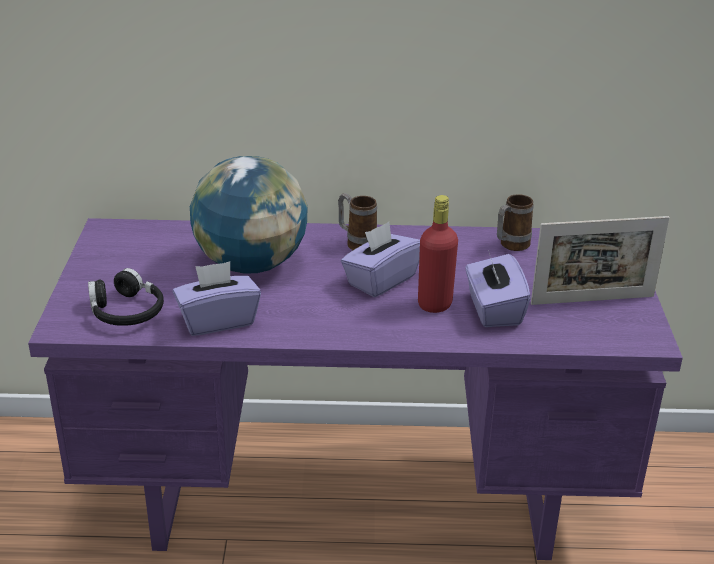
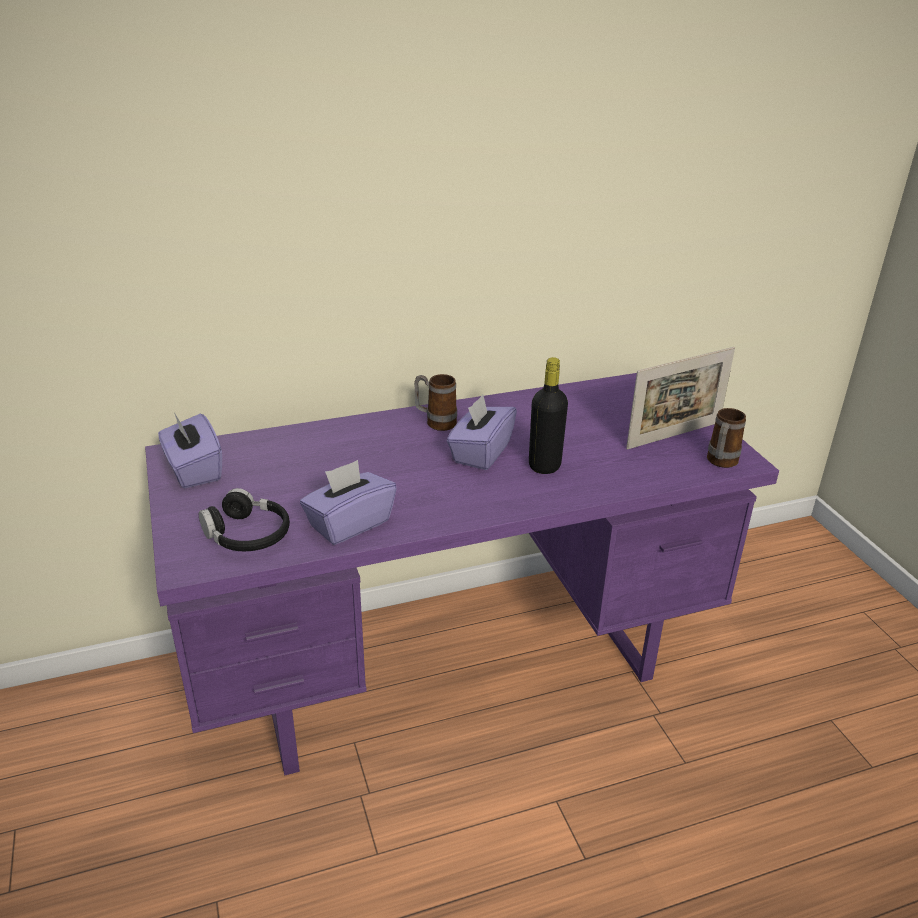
camera: 20 degrees left, 0 degrees up
globe [190,156,308,274] -> none
red bottle [418,195,458,313] -> black bottle [529,357,568,474]
purple tissue box [465,250,531,327] -> purple tissue box moved to [158,412,222,488]
mug [497,194,533,251] -> mug moved to [707,408,746,468]

